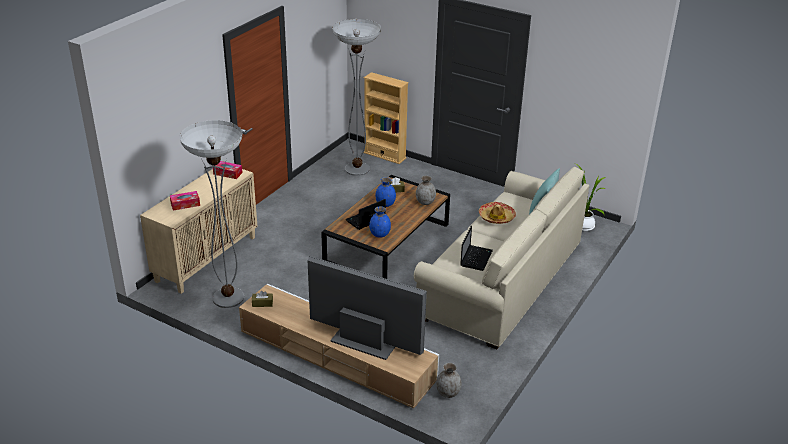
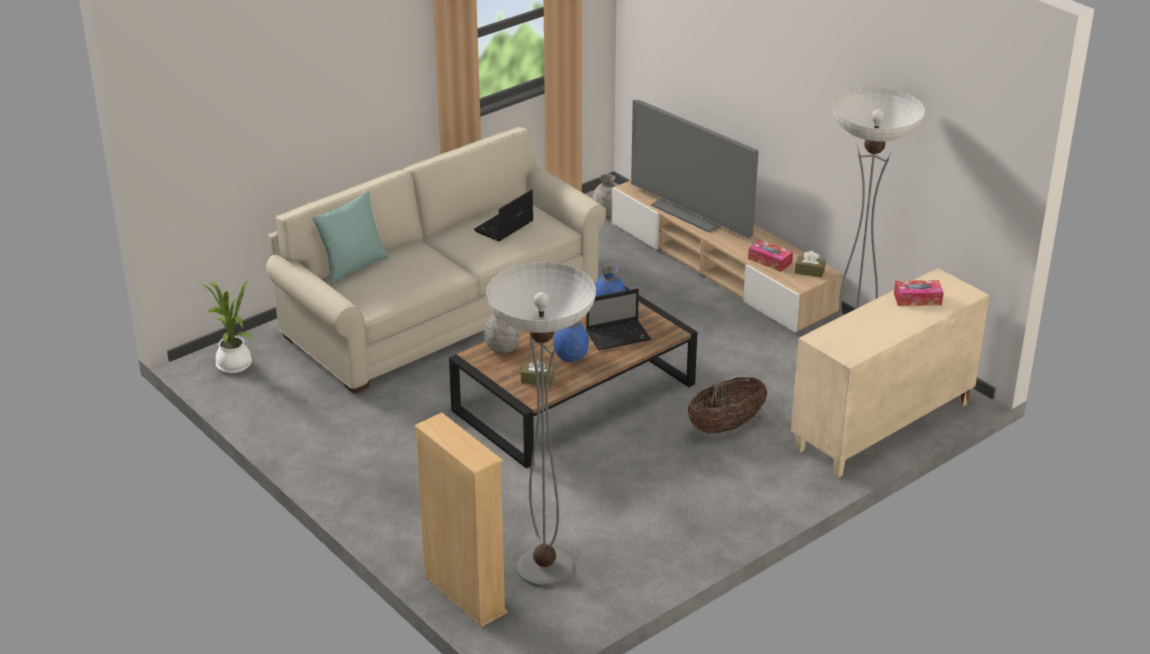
camera: 160 degrees left, 0 degrees up
tissue box [213,161,243,179] -> tissue box moved to [748,240,793,272]
hat [479,202,516,224] -> none
none -> basket [688,377,767,434]

